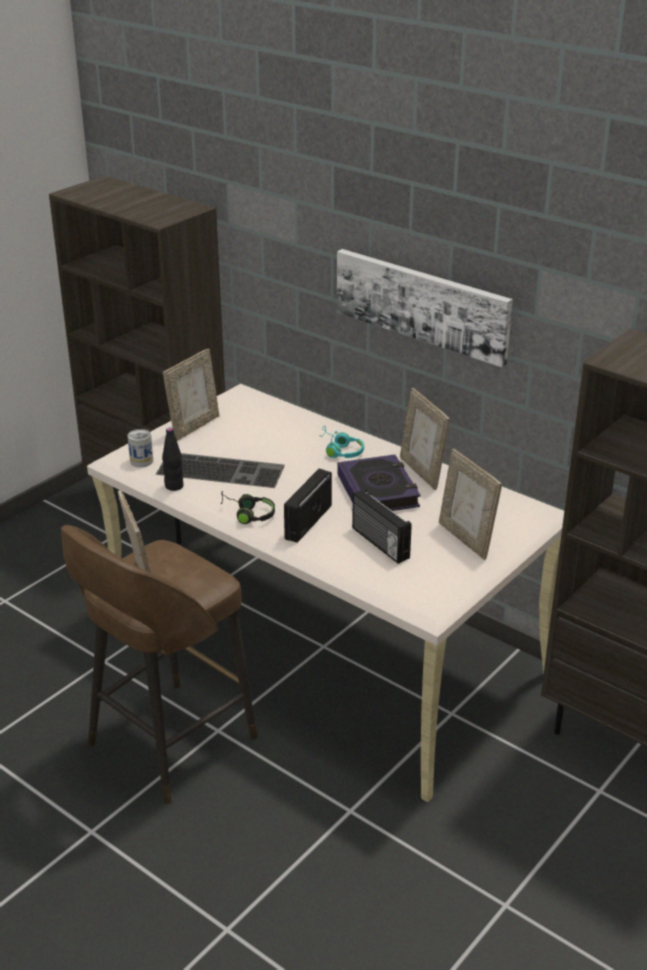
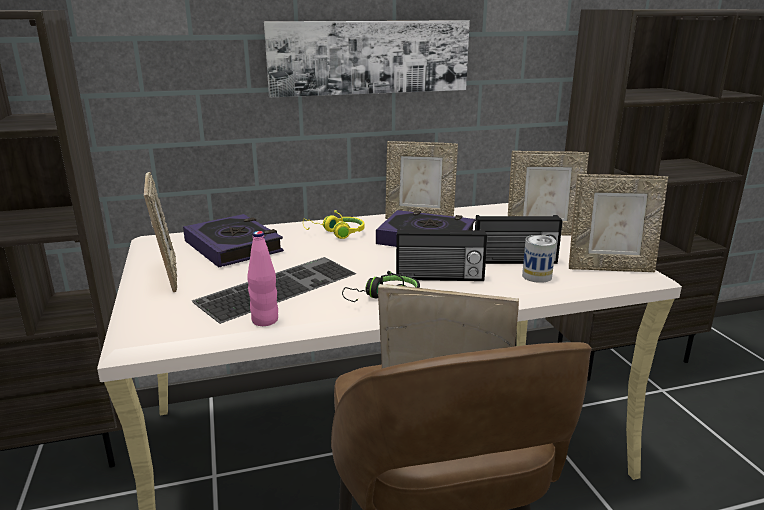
camera: 55 degrees left, 10 degrees down
can [128,429,153,467] -> can moved to [522,235,556,283]
black bottle [162,428,184,491] -> pink bottle [247,231,278,326]
radio [284,469,332,543] -> radio turned 60 degrees counterclockwise [396,228,487,281]
turquoise headphones [320,426,364,458] -> yellow headphones [303,210,365,239]
none -> book [183,214,284,267]
none -> picture frame [569,174,668,272]

